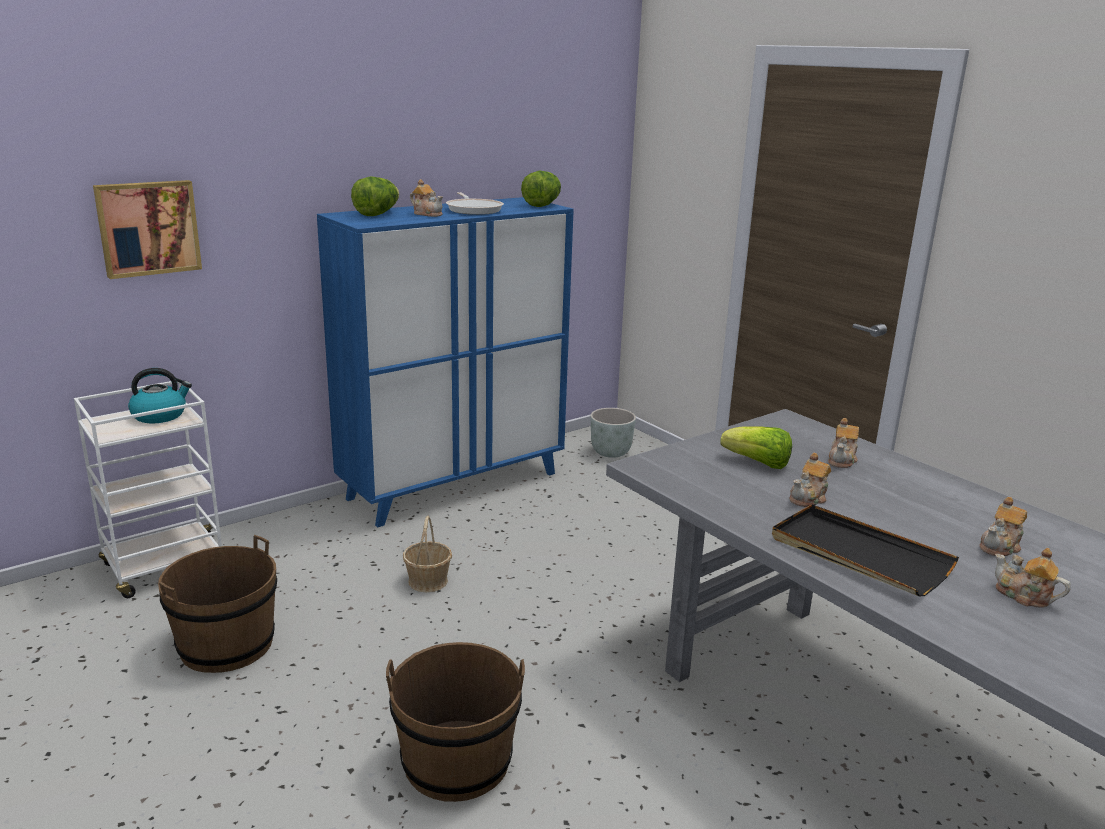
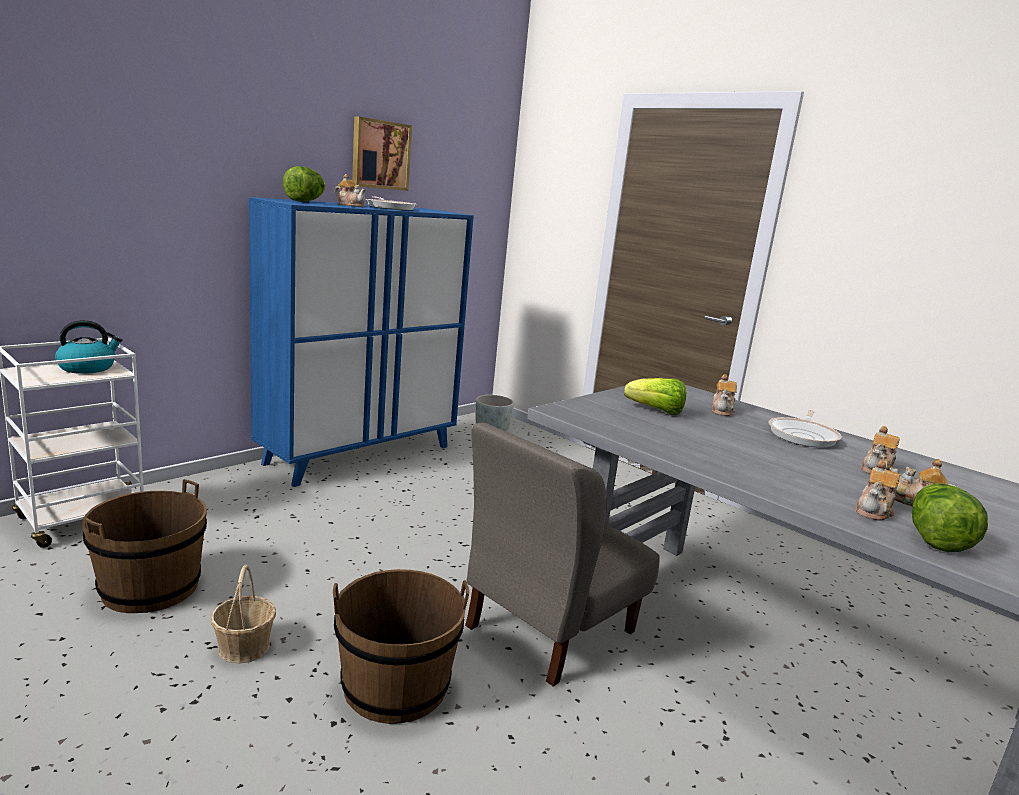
camera: 10 degrees left, 5 degrees down
picture [93,180,202,279] -> picture moved to [352,116,412,191]
basket [403,516,452,592] -> basket moved to [211,565,276,663]
lettuce [521,170,561,207] -> lettuce moved to [912,483,988,552]
black tray [772,504,959,596] -> none
teapot [789,453,831,507] -> teapot moved to [856,460,900,521]
none -> grey chair [465,423,660,687]
none -> frying pan [768,410,842,448]

